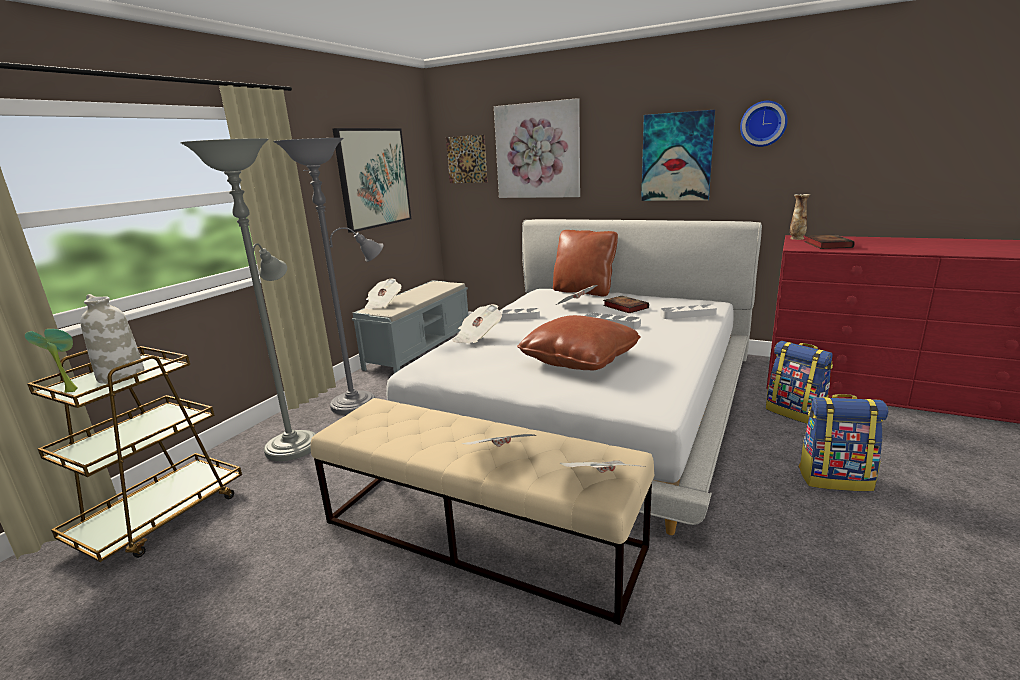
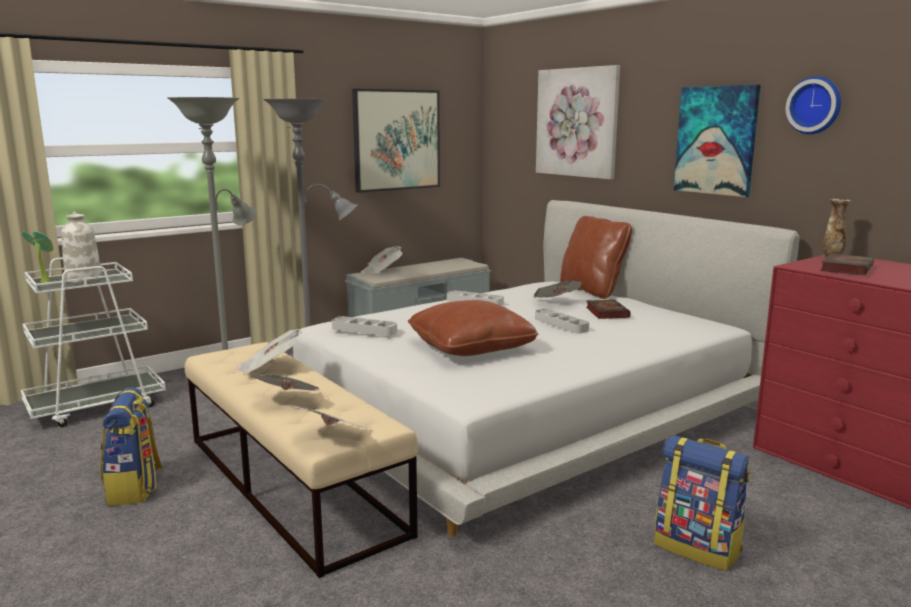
camera: 25 degrees right, 5 degrees down
brown cart [27,346,242,562] -> white cart [20,257,166,427]
picture [446,135,487,183] -> none
newspaper [453,304,502,343] -> newspaper moved to [236,329,302,375]
grey tray [660,304,717,319] -> grey tray moved to [332,316,397,336]
backpack [766,341,833,424] -> backpack moved to [100,387,163,506]

